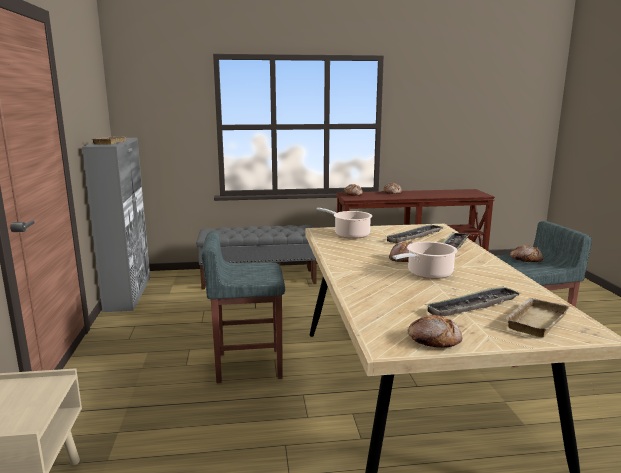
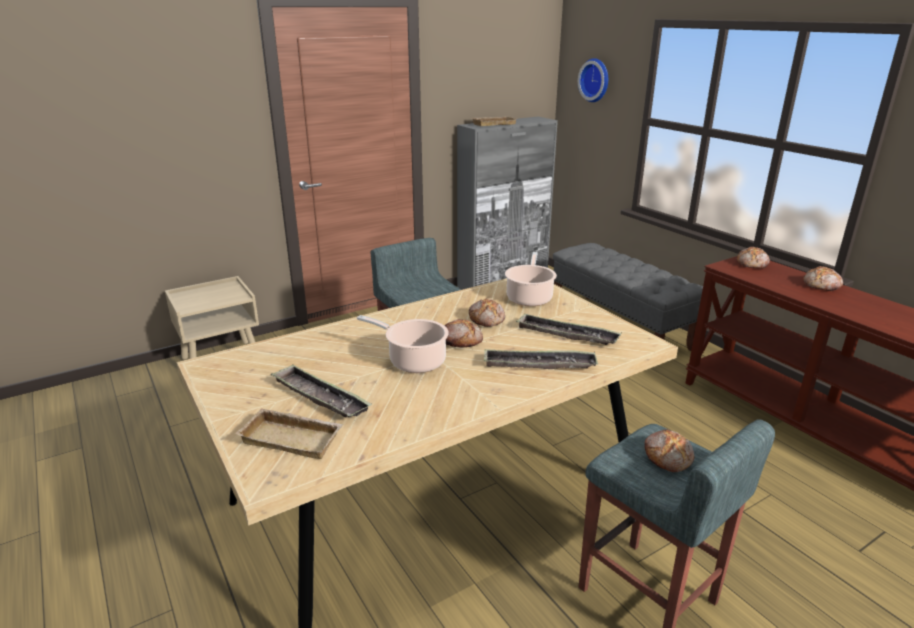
camera: 65 degrees right, 10 degrees up
bread [408,314,462,348] -> bread moved to [469,299,505,327]
none -> wall clock [578,58,608,102]

